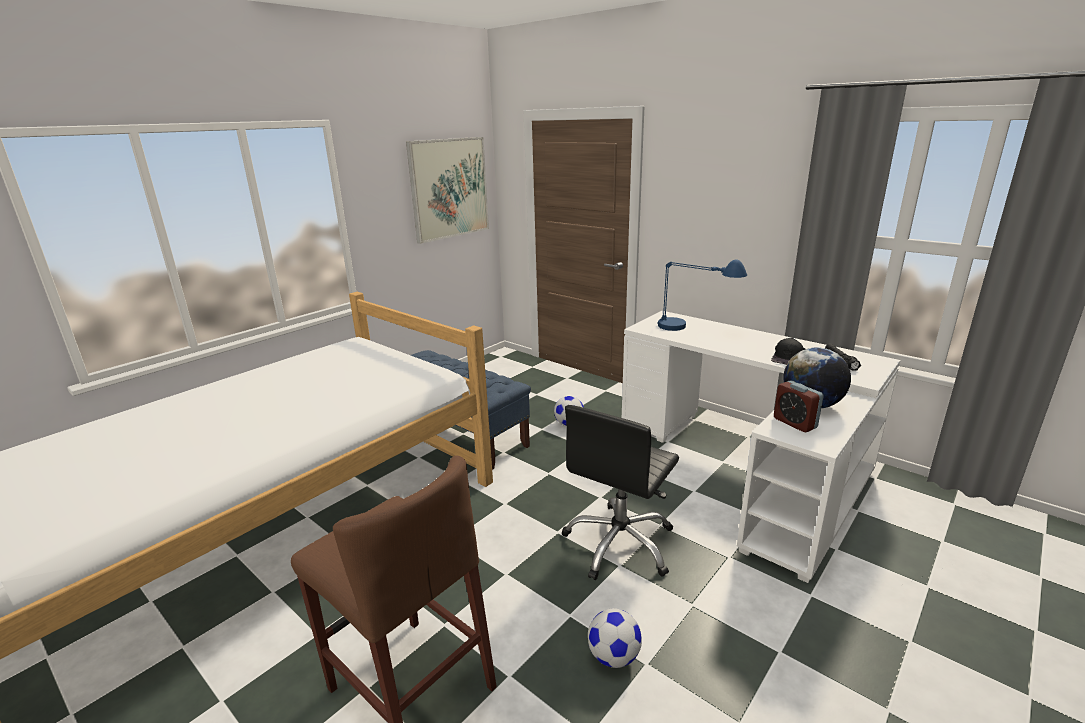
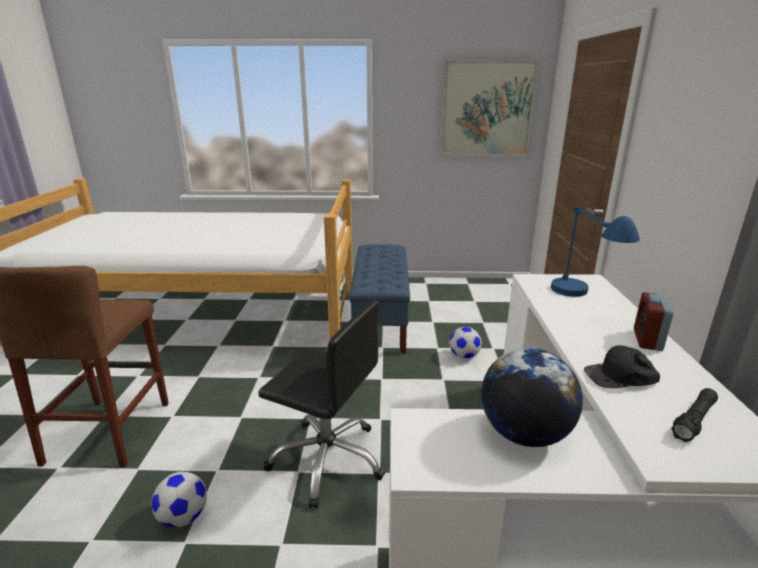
camera: 50 degrees right, 0 degrees up
black office chair [561,405,679,580] -> black office chair turned 150 degrees counterclockwise [258,300,385,509]
alarm clock [774,380,824,432] -> alarm clock moved to [634,292,673,351]

